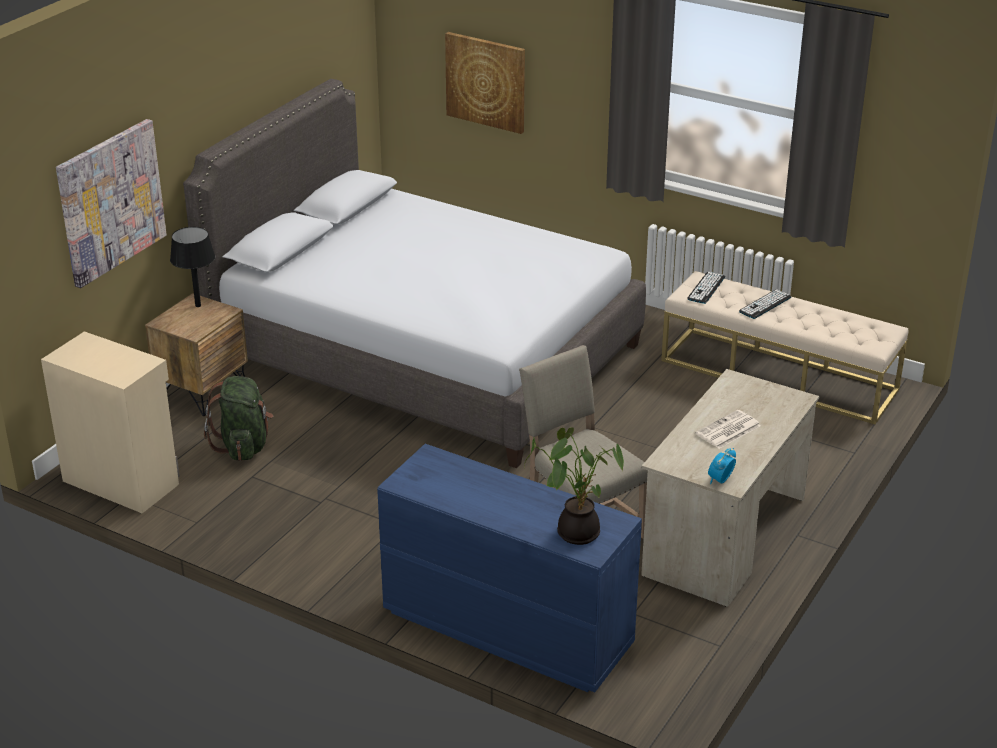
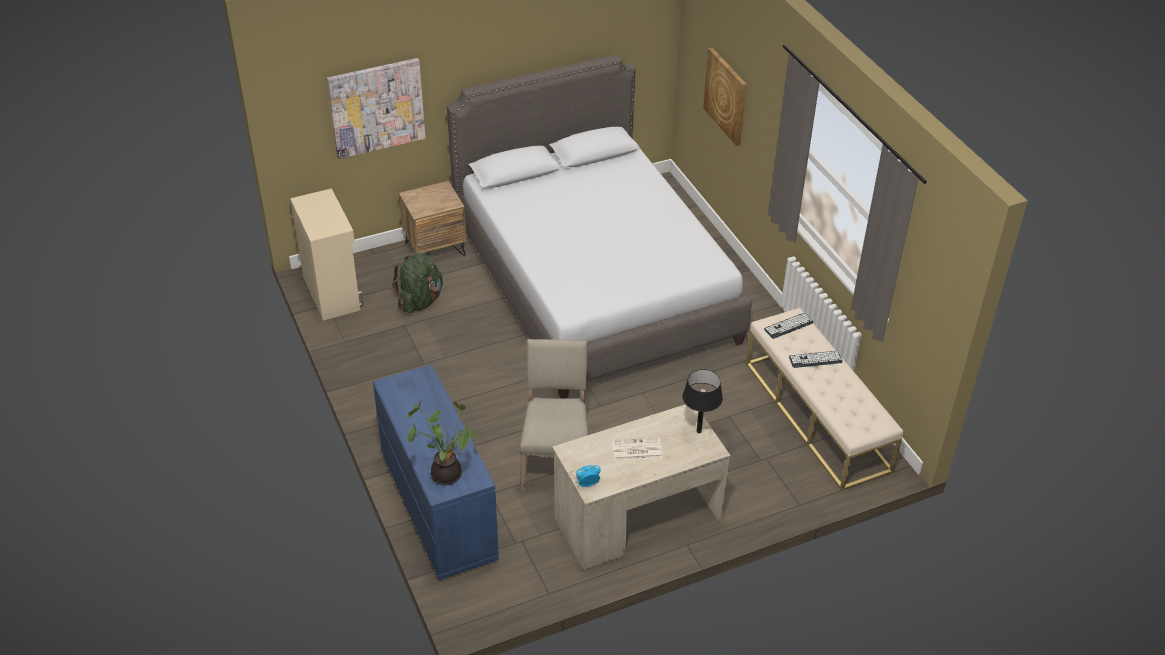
camera: 35 degrees right, 10 degrees up
black table lamp [170,227,215,307] -> black table lamp moved to [682,369,723,433]

